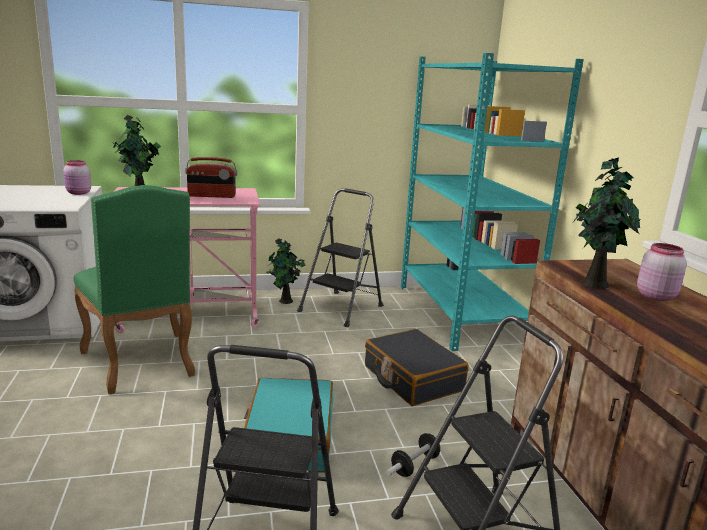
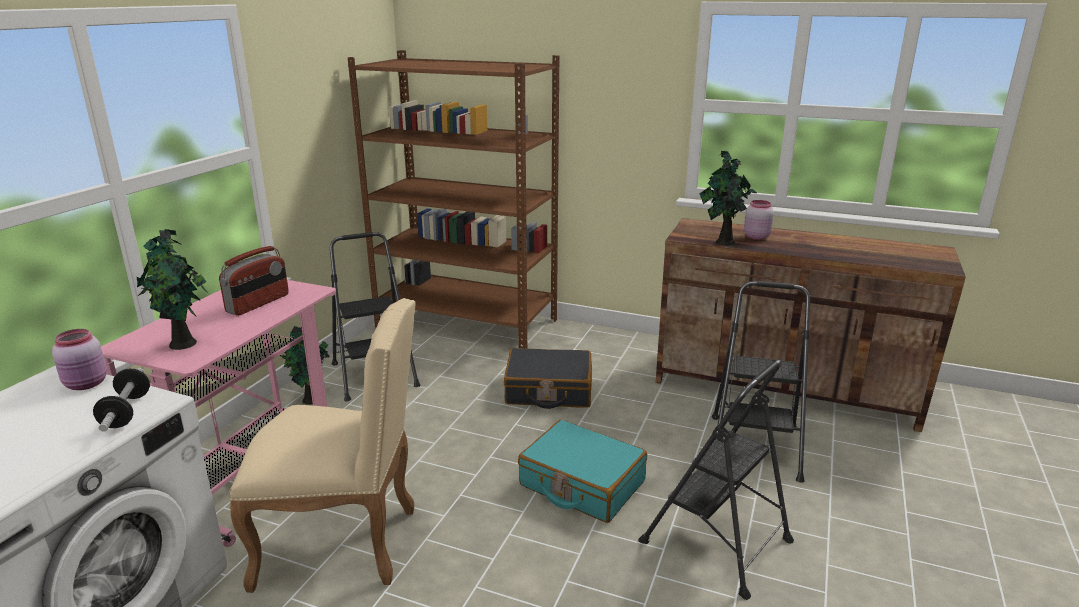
camera: 55 degrees left, 5 degrees up
green chair [74,185,195,394] -> beige chair [229,298,415,593]
dumbbell [386,433,444,477] -> dumbbell moved to [93,368,150,432]
turquoise bookcase [401,53,584,351] -> brown bookcase [348,50,559,348]

